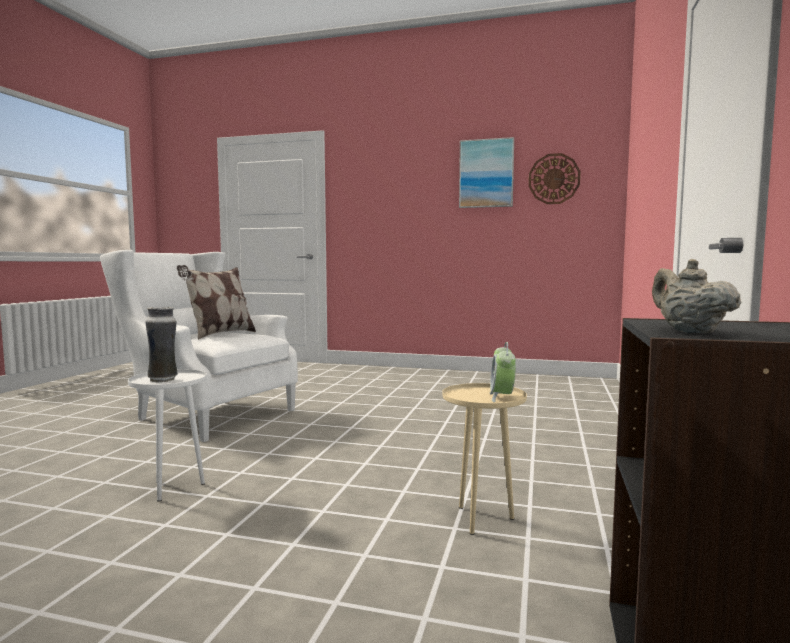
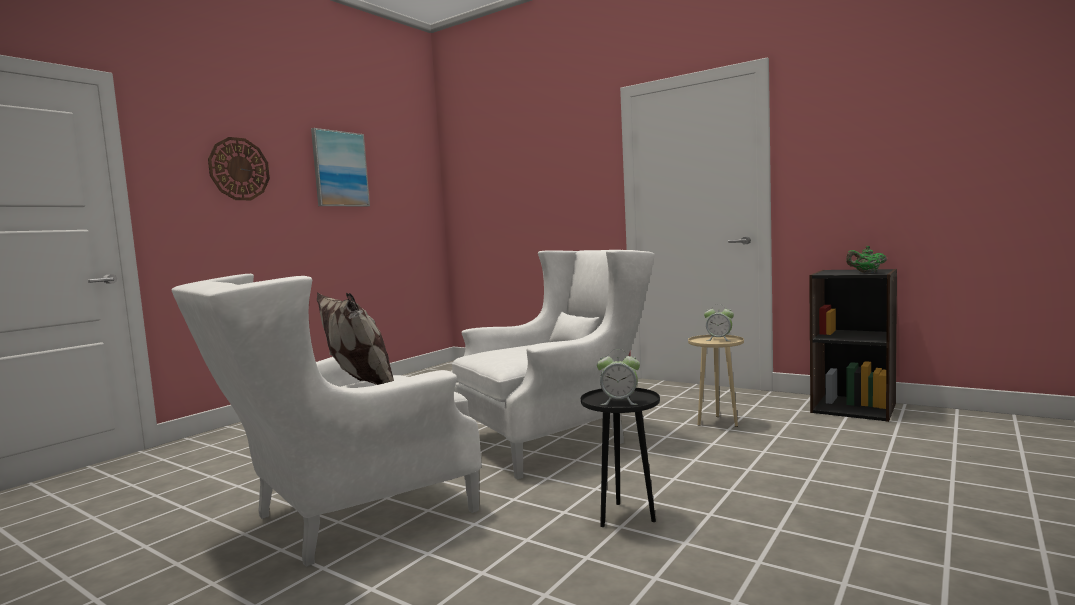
camera: 70 degrees left, 0 degrees up
white side table [128,369,207,501] -> black side table [581,388,660,527]
vase [145,306,178,382] -> alarm clock [597,349,640,405]
wall clock [529,153,580,204] -> wall clock moved to [208,137,270,200]
beige teapot [652,259,742,333] -> green teapot [846,246,887,273]
none -> white armchair [451,250,655,479]

